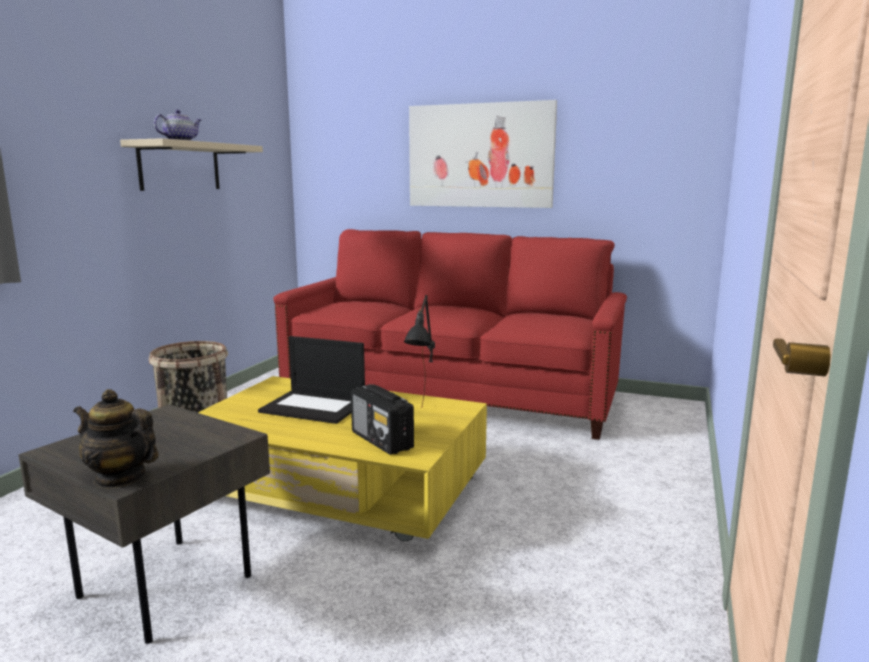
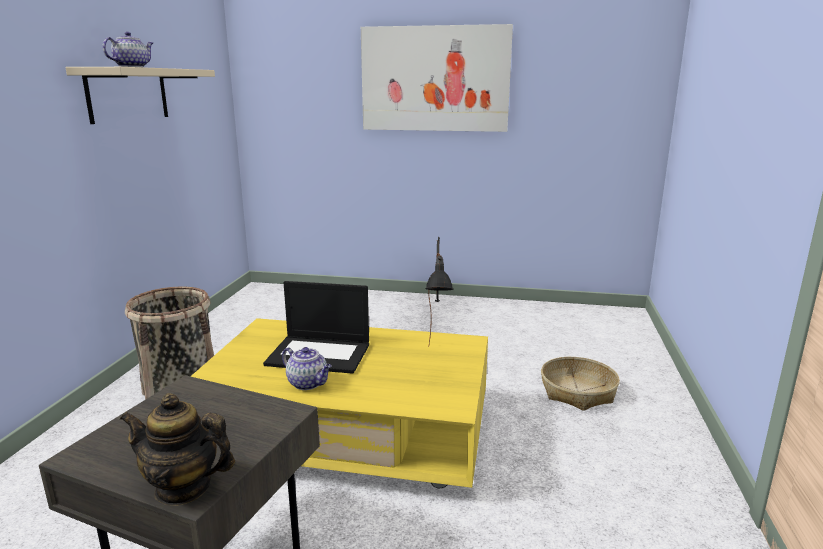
camera: 10 degrees left, 5 degrees up
red sofa [274,229,627,440] -> none
radio [351,384,414,455] -> none
none -> teapot [282,347,332,390]
none -> basket [541,357,620,411]

